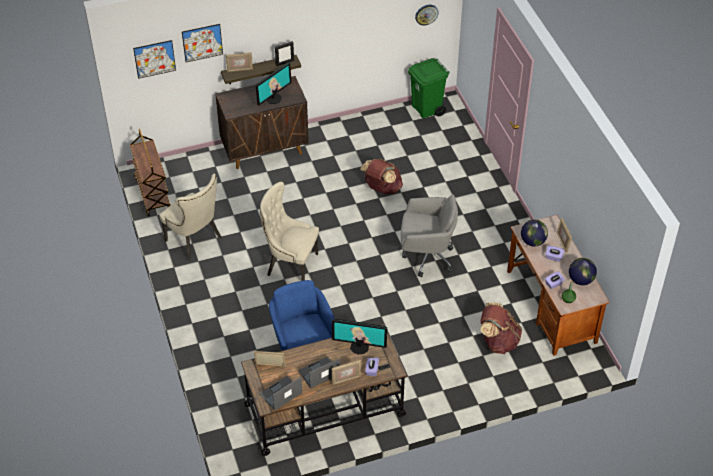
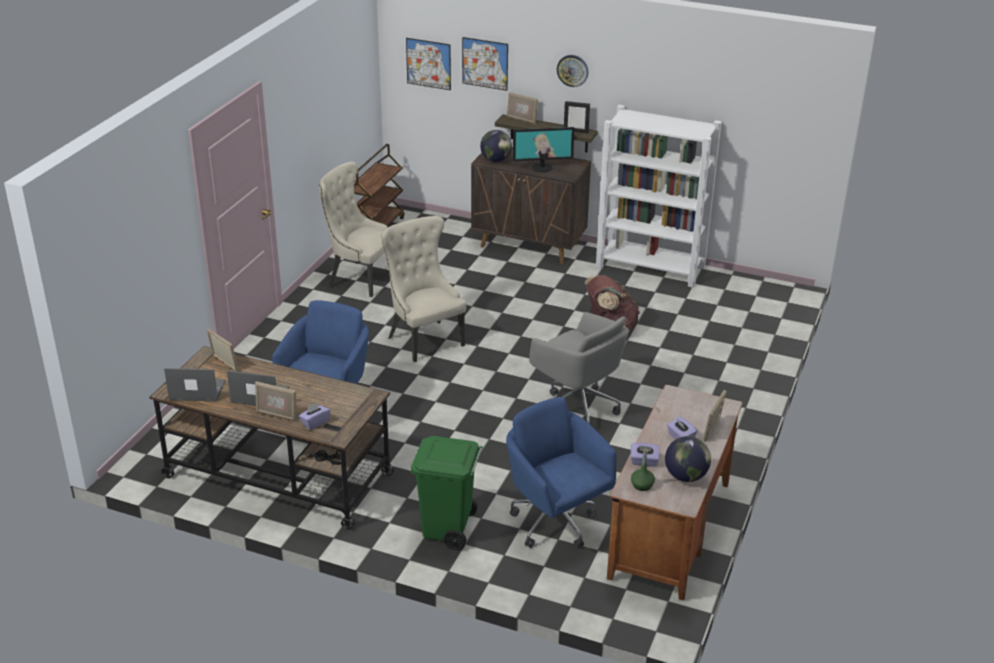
camera: 40 degrees right, 15 degrees down
beige chair [159,173,222,261] -> beige chair turned 120 degrees clockwise [319,161,388,297]
monitor [332,319,387,354] -> none
green trash can [408,58,450,118] -> green trash can moved to [411,436,483,550]
wall clock [415,5,439,26] -> wall clock moved to [557,55,588,87]
brown backpack [480,302,522,354] -> blue office chair [506,397,617,549]
globe [521,220,548,246] -> globe moved to [480,130,512,162]
none -> white bookcase [596,105,721,288]

